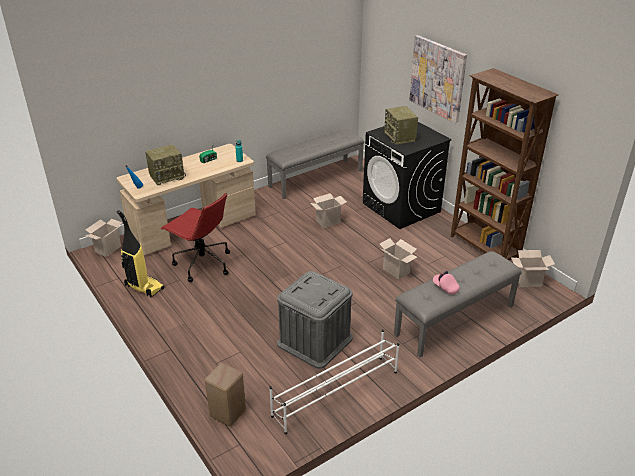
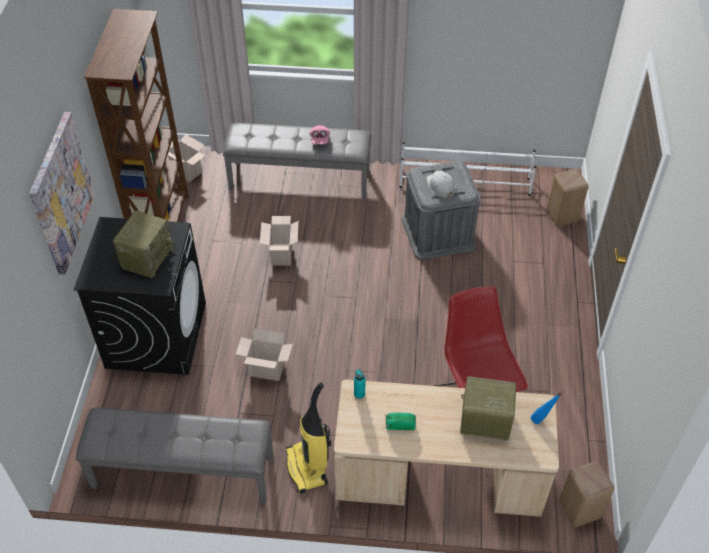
camera: 140 degrees left, 15 degrees up
cardboard box [85,219,122,257] -> beige stool [559,461,614,527]
vacuum cleaner [117,210,164,298] -> vacuum cleaner moved to [286,382,331,493]
none -> white hard hat [427,171,456,198]

